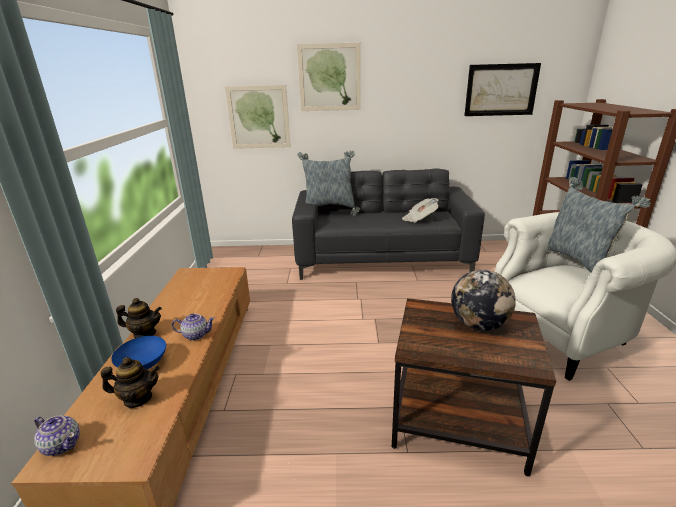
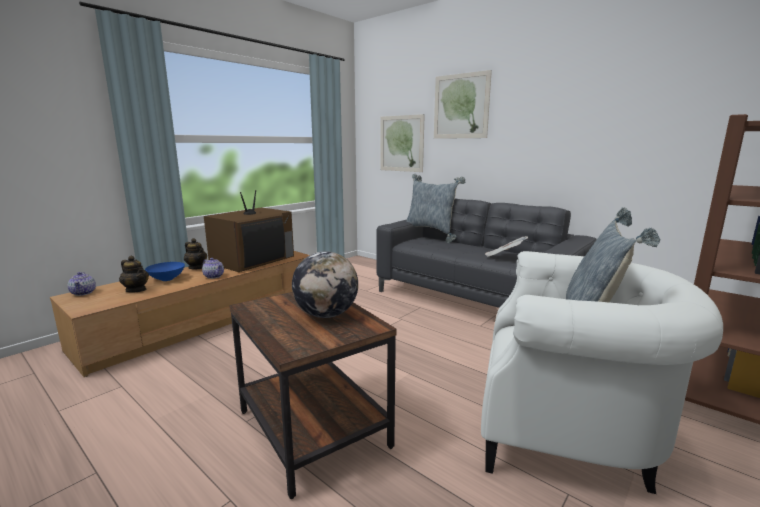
camera: 40 degrees right, 10 degrees down
picture [464,63,541,116] -> none
none -> television [204,190,294,272]

